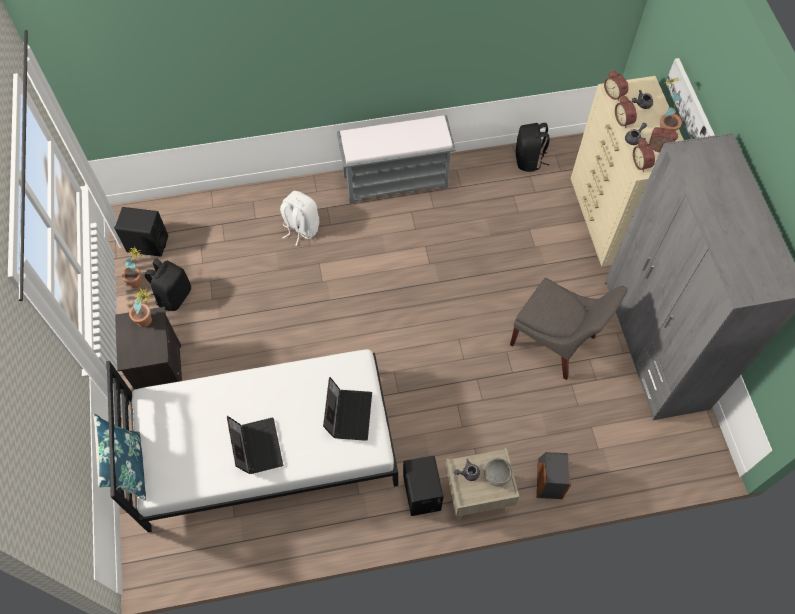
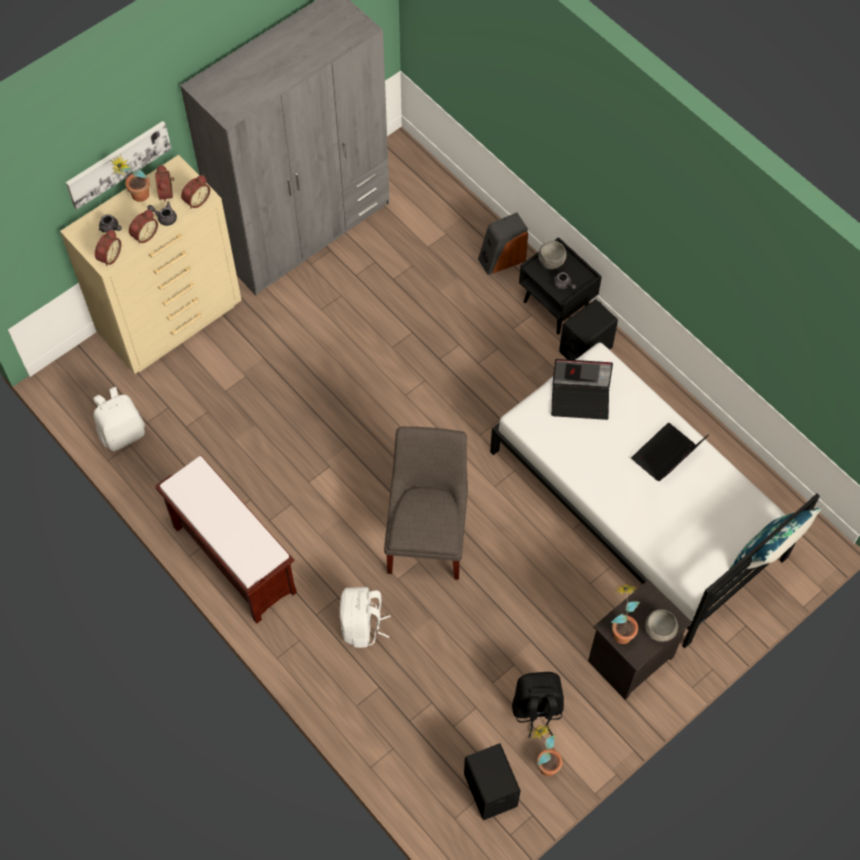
camera: 120 degrees left, 0 degrees up
laptop [323,377,372,441] -> laptop turned 150 degrees counterclockwise [551,359,613,420]
grey bench [337,115,456,204] -> brown bench [155,455,297,624]
beige nightstand [445,448,519,520] -> black nightstand [519,237,602,334]
grey chair [510,278,627,380] -> grey chair moved to [384,427,468,580]
black backpack [515,123,550,172] -> white backpack [93,387,145,451]
none -> grey bowl [645,609,678,642]

